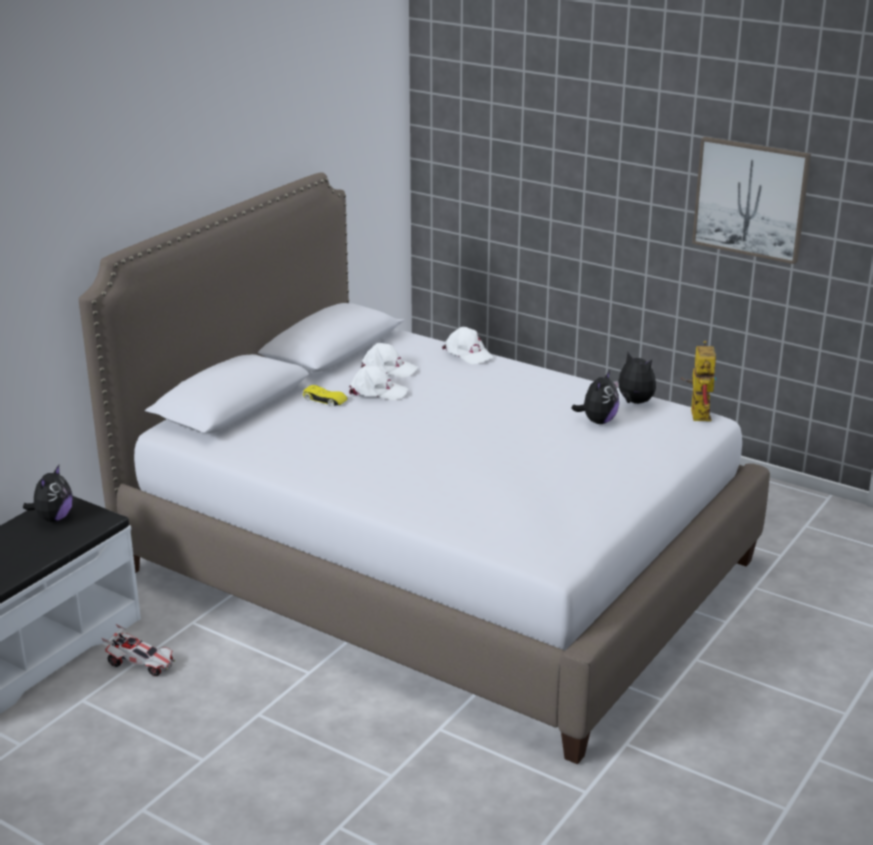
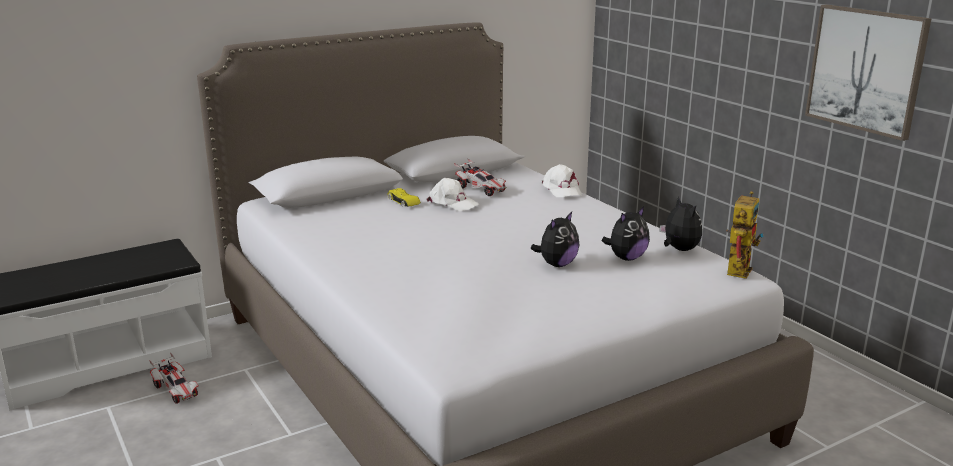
camera: 25 degrees right, 5 degrees down
plush toy [23,465,73,522] -> plush toy moved to [531,212,579,267]
white cap [360,343,418,378] -> toy car [454,159,507,196]

